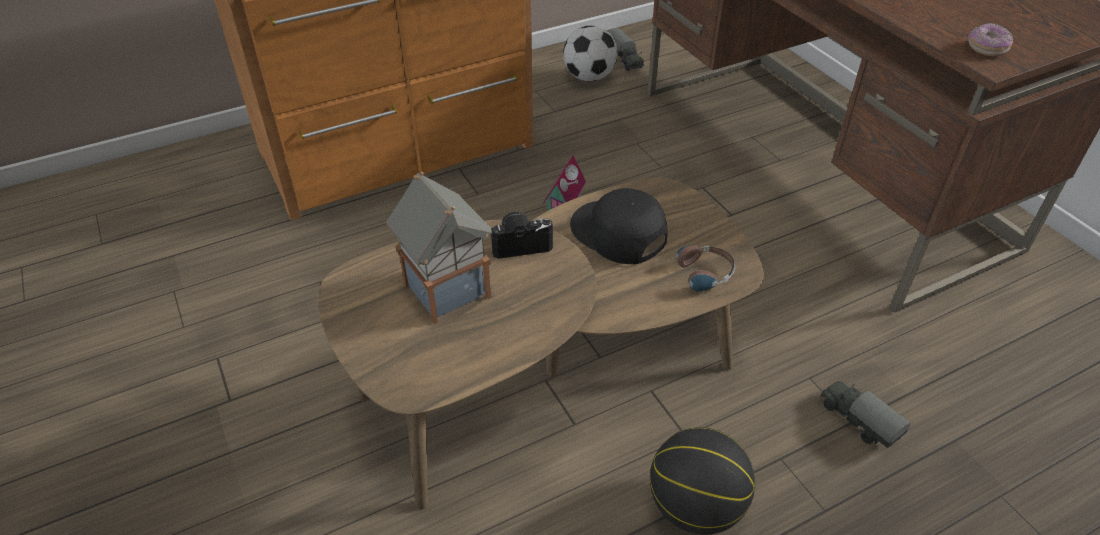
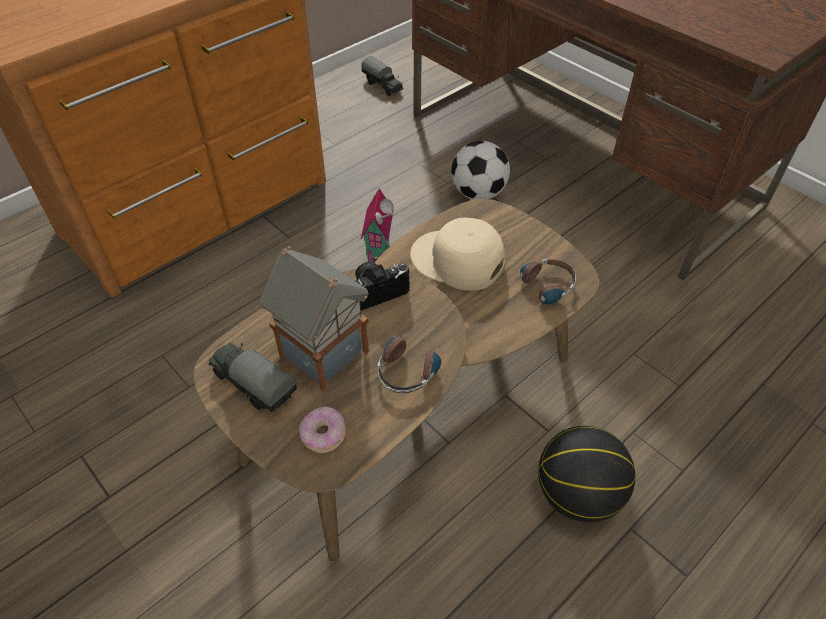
camera: 15 degrees left, 5 degrees up
football [563,26,617,82] -> football moved to [451,141,510,200]
black cap [570,188,668,264] -> beige cap [410,218,505,291]
toy truck [820,381,911,448] -> toy truck moved to [208,343,297,412]
donut [967,23,1013,56] -> donut moved to [299,406,346,453]
none -> headphones [377,336,446,393]

